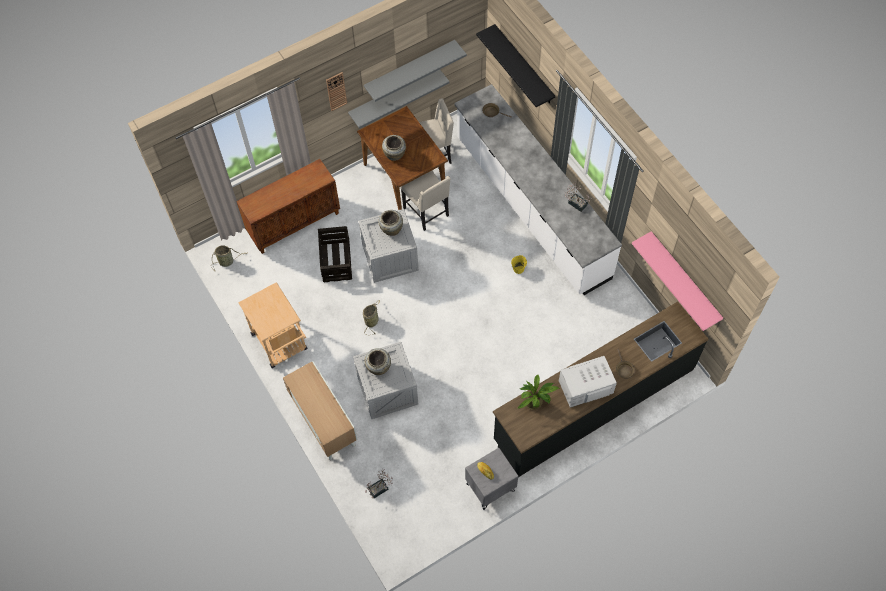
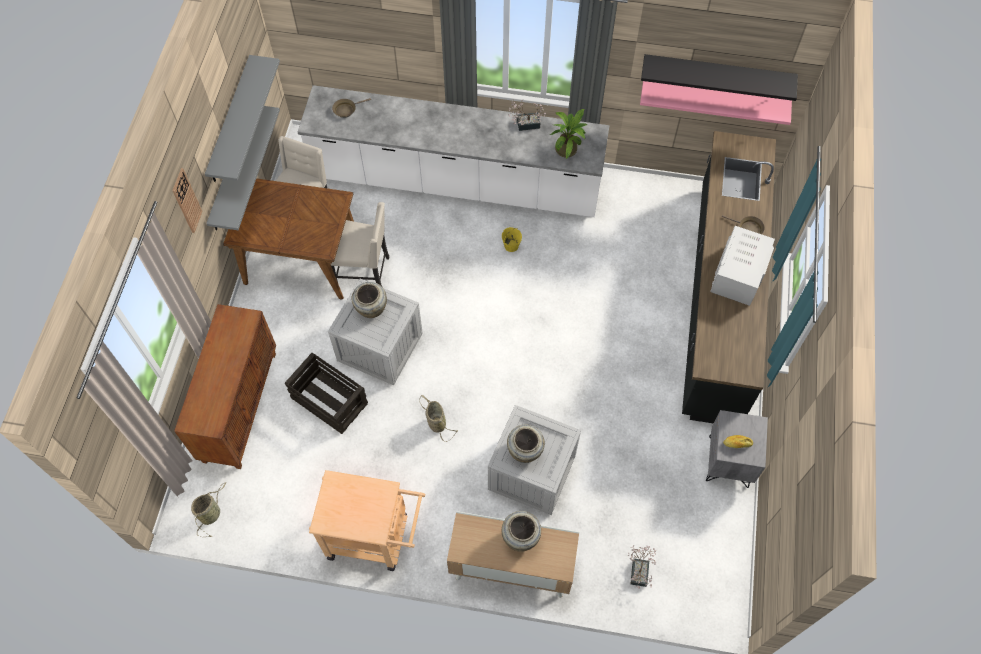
camera: 50 degrees left, 0 degrees up
beige vase [382,135,406,161] -> beige vase moved to [502,511,541,552]
black shelf [476,24,555,107] -> black shelf moved to [641,54,798,101]
potted plant [518,375,559,410] -> potted plant moved to [550,109,588,159]

